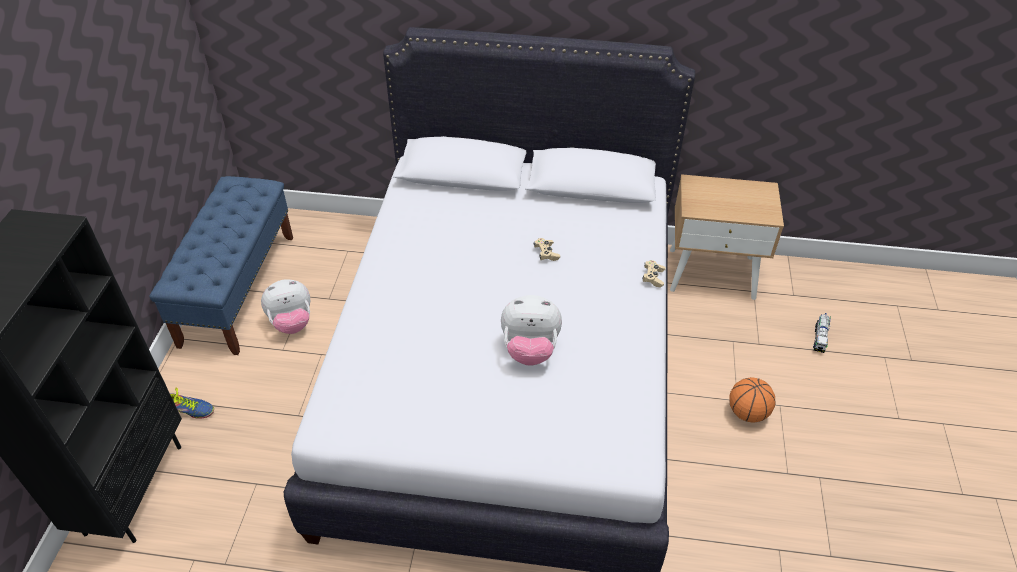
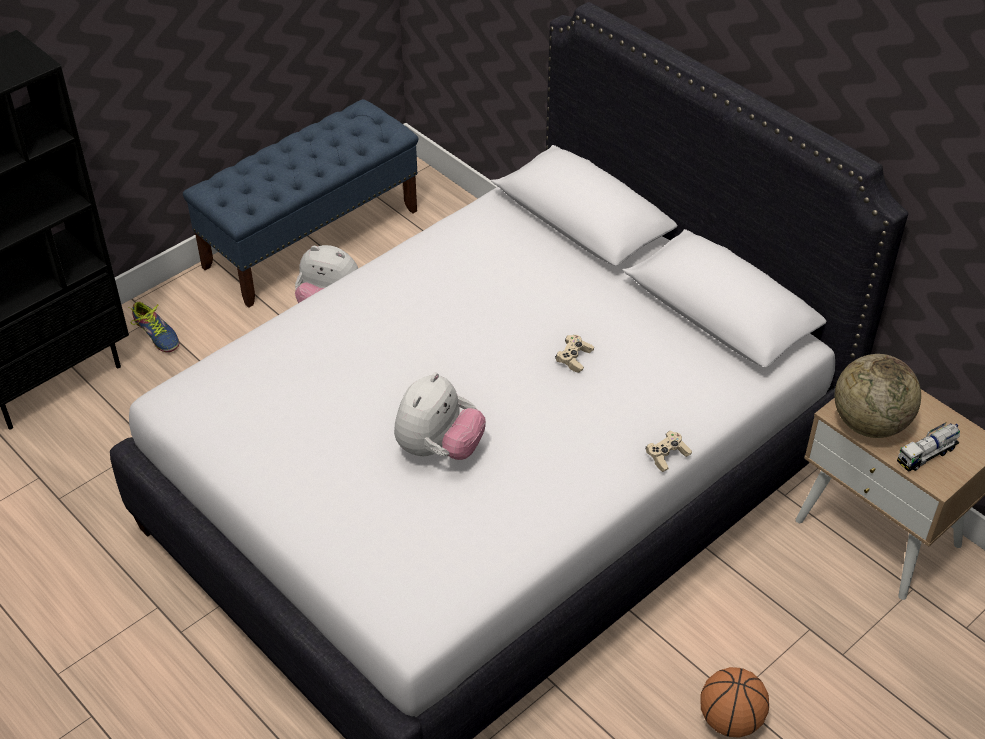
camera: 40 degrees right, 0 degrees up
plush toy [501,295,562,366] -> plush toy turned 105 degrees counterclockwise [394,373,486,460]
toy truck [813,313,831,353] -> toy truck moved to [897,422,960,472]
none -> globe [835,354,921,438]

